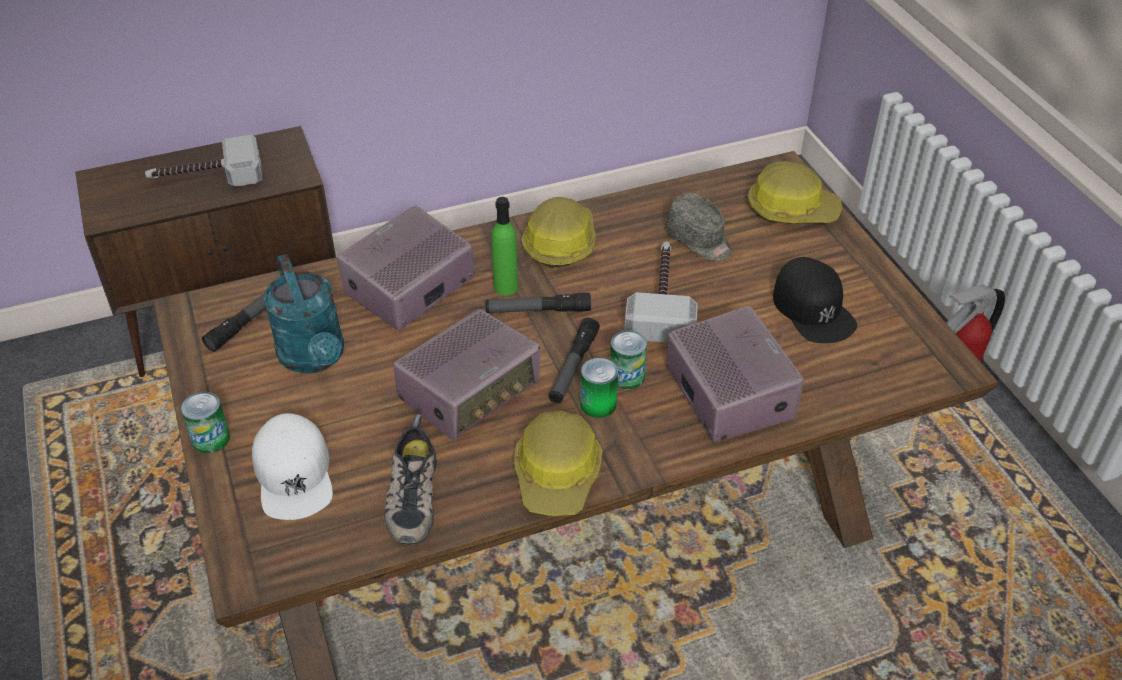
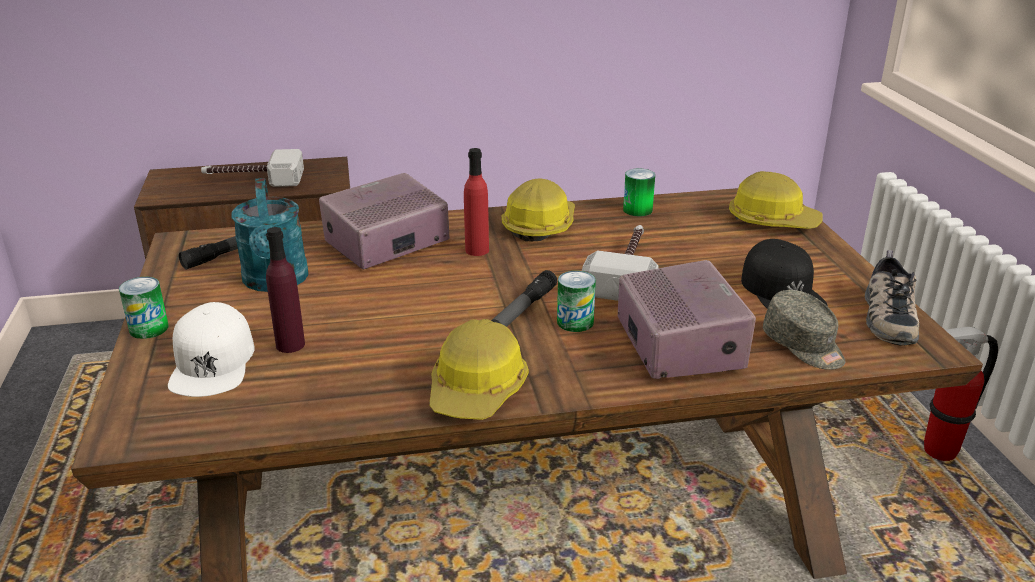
camera: 10 degrees right, 15 degrees down
shoe [384,414,437,545] -> shoe moved to [865,250,920,346]
radio [393,309,541,441] -> none
flashlight [485,293,591,313] -> none
green bottle [491,197,518,296] -> red bottle [464,148,489,256]
can [580,358,618,418] -> can moved to [623,168,655,216]
grey cap [666,193,732,260] -> grey cap moved to [763,290,845,370]
none -> purple bottle [266,227,305,353]

